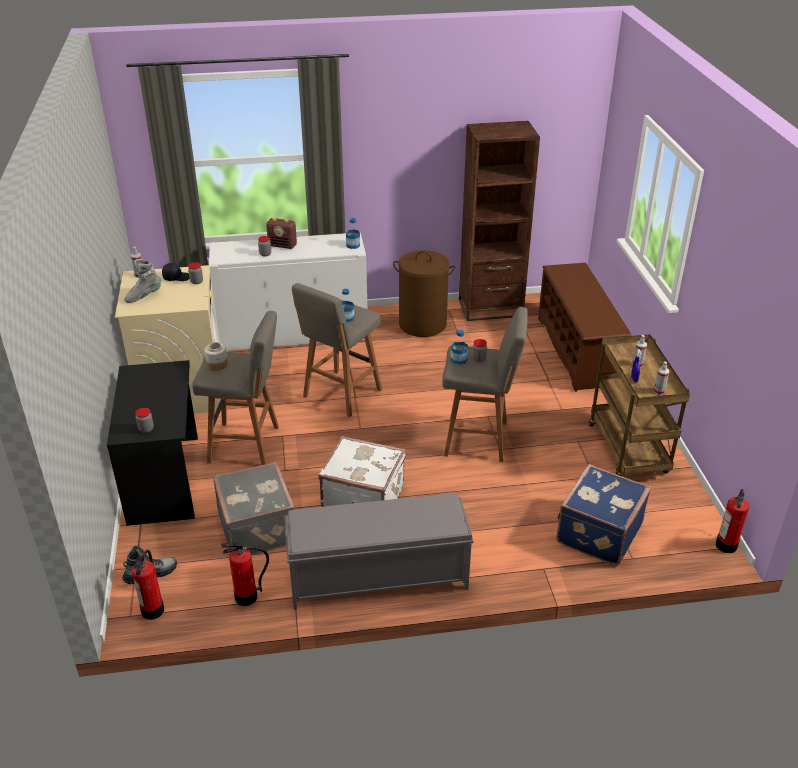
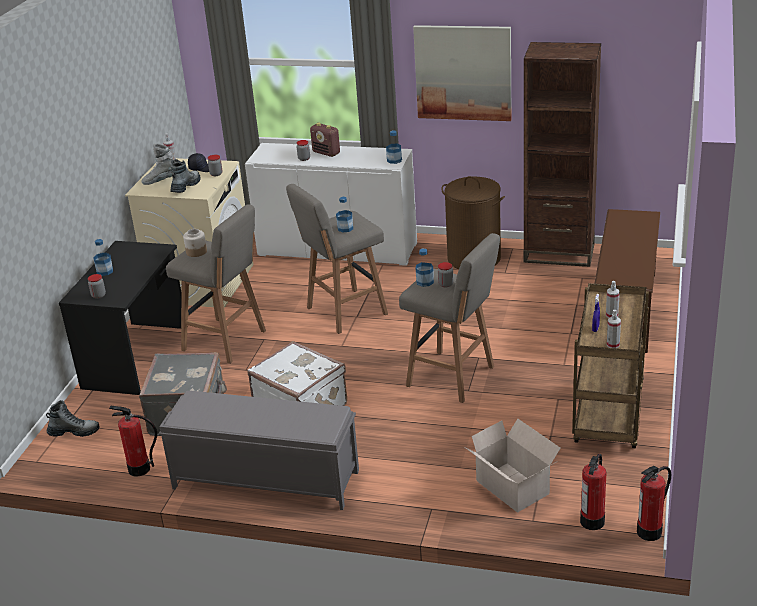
camera: 25 degrees right, 5 degrees down
fire extinguisher [132,550,164,620] -> fire extinguisher moved to [580,454,607,530]
blue suitcase [556,464,651,566] -> cardboard box [465,419,560,513]
none -> bottle [93,239,113,276]
none -> boot [170,159,201,193]
none -> picture [413,25,512,121]

